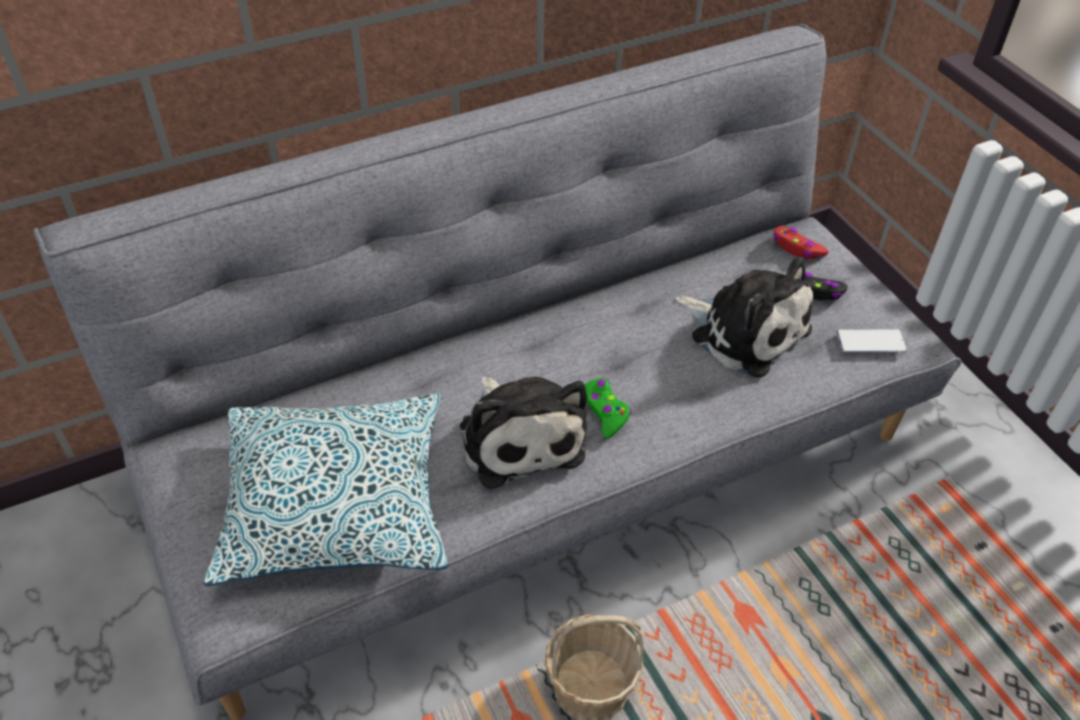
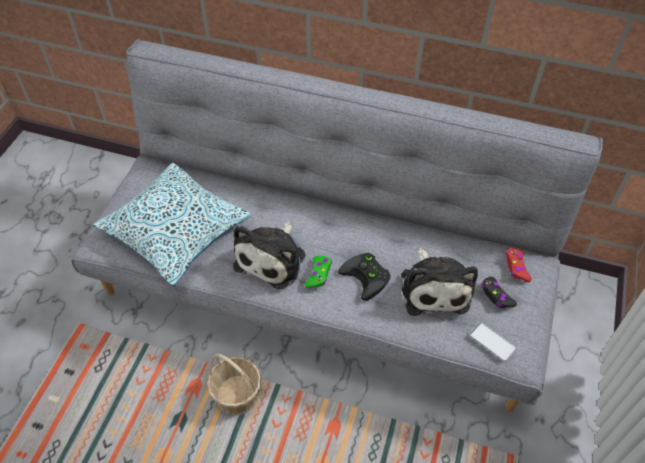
camera: 45 degrees right, 5 degrees up
none -> black game controller [338,253,391,301]

